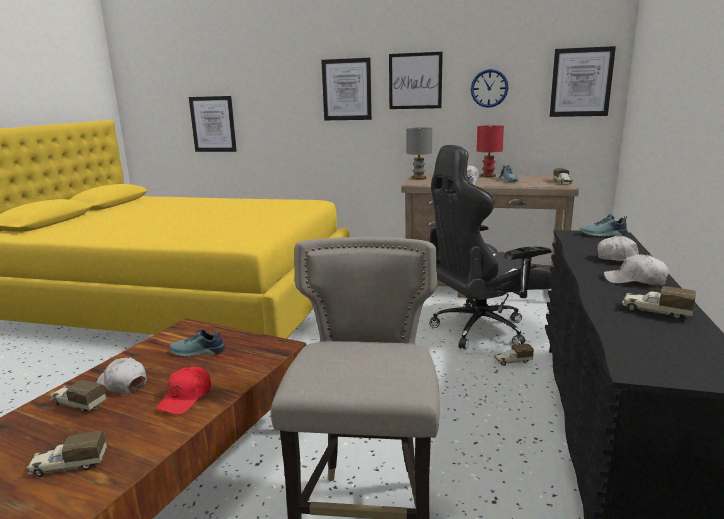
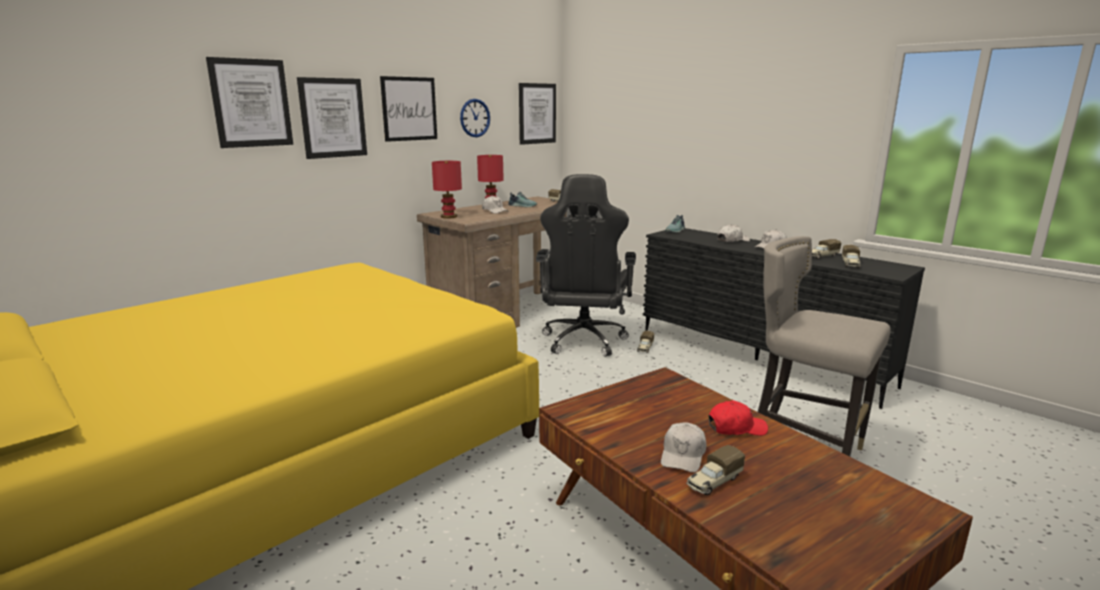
camera: 60 degrees left, 0 degrees up
toy truck [26,431,107,477] -> toy truck moved to [842,245,861,268]
white cap [97,358,147,393] -> white cap turned 45 degrees counterclockwise [661,422,706,473]
red cap [156,367,211,415] -> red cap turned 60 degrees counterclockwise [708,400,768,436]
shoe [170,328,226,356] -> none
picture [189,96,237,152] -> picture moved to [206,57,293,148]
grey table lamp [406,127,432,180] -> red table lamp [432,161,462,219]

